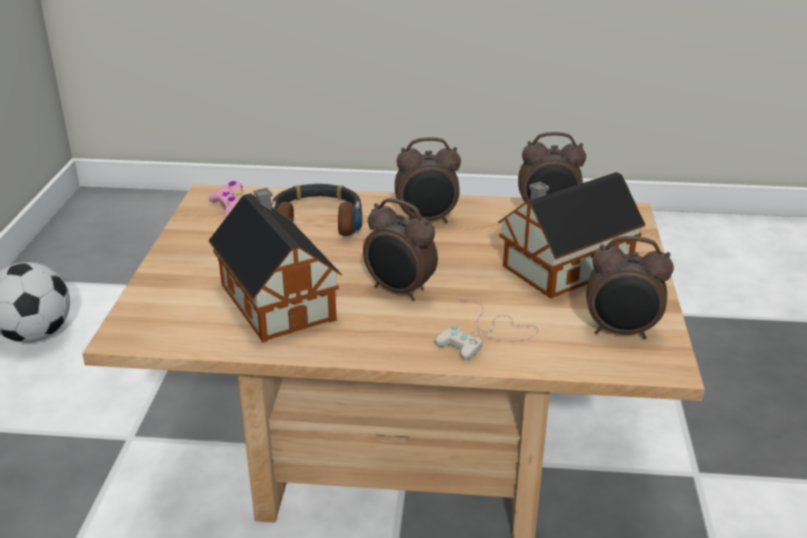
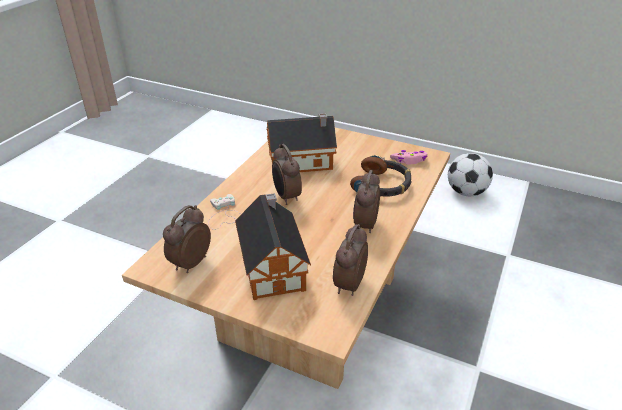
camera: 110 degrees right, 5 degrees up
alarm clock [363,198,438,301] -> alarm clock turned 75 degrees counterclockwise [272,144,302,205]

